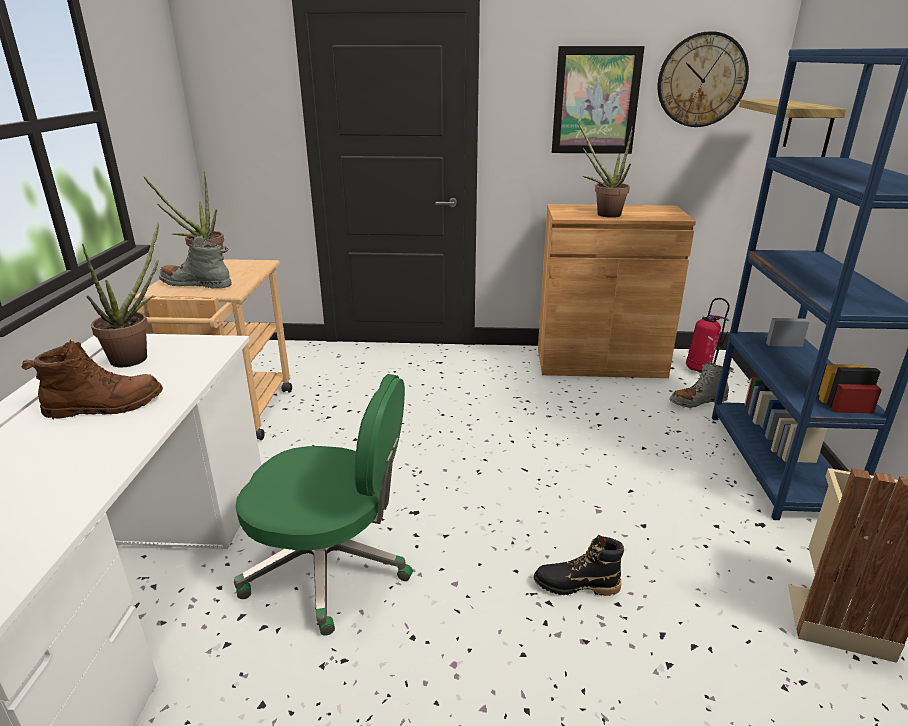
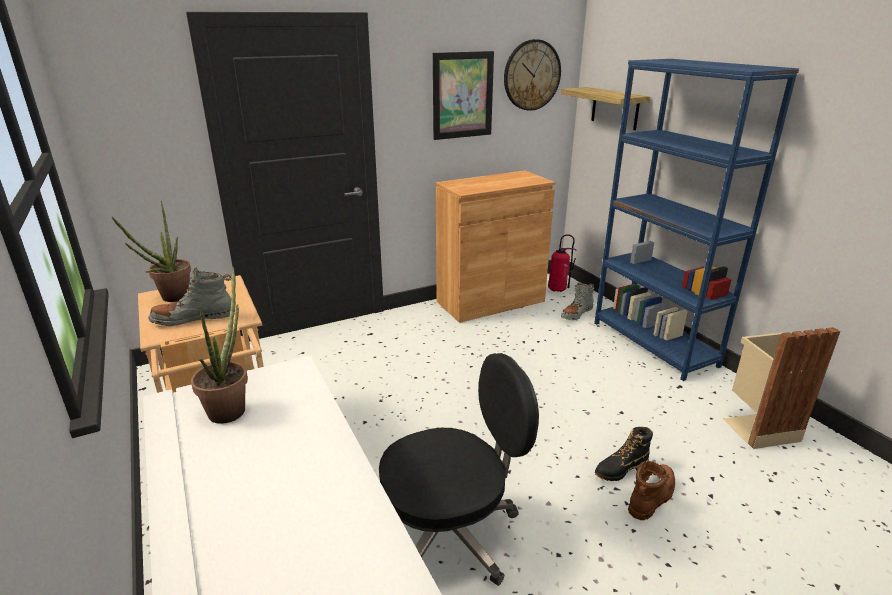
camera: 30 degrees left, 0 degrees up
brown boot [21,340,163,419] -> brown boot moved to [628,461,675,520]
green office chair [234,374,413,636] -> black office chair [379,353,539,586]
potted plant [578,122,633,218] -> none

